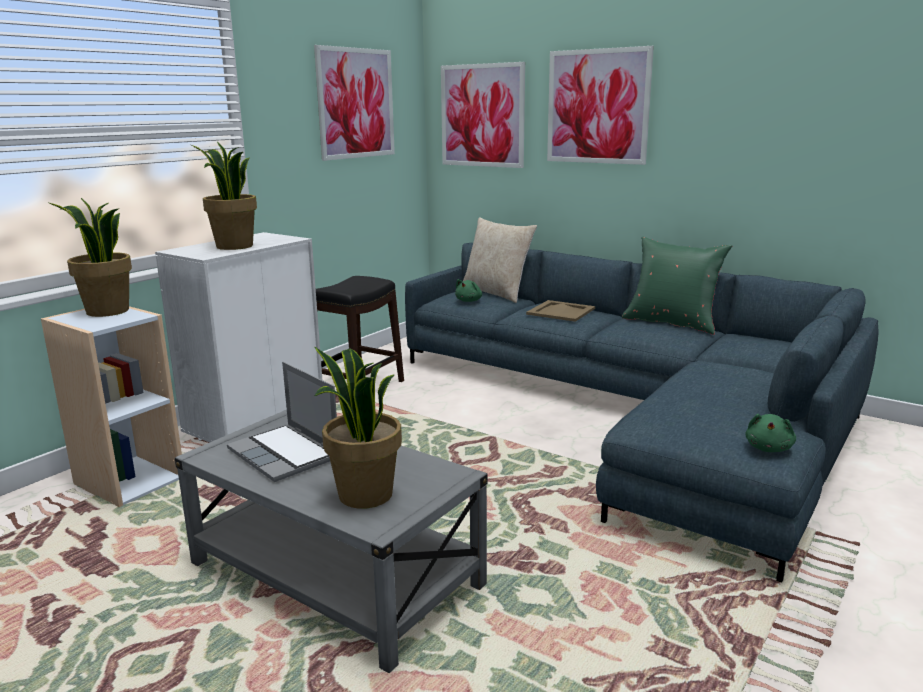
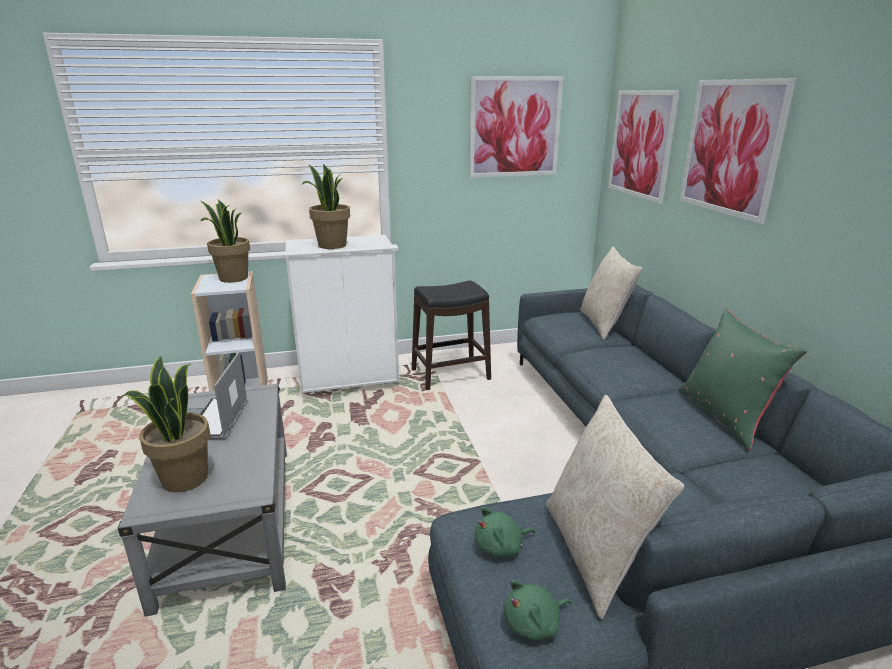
camera: 40 degrees right, 5 degrees up
green plush toy [455,279,482,302] -> green plush toy moved to [474,507,535,558]
beige tray [526,300,595,322] -> none
none -> beige pillow [546,395,684,619]

